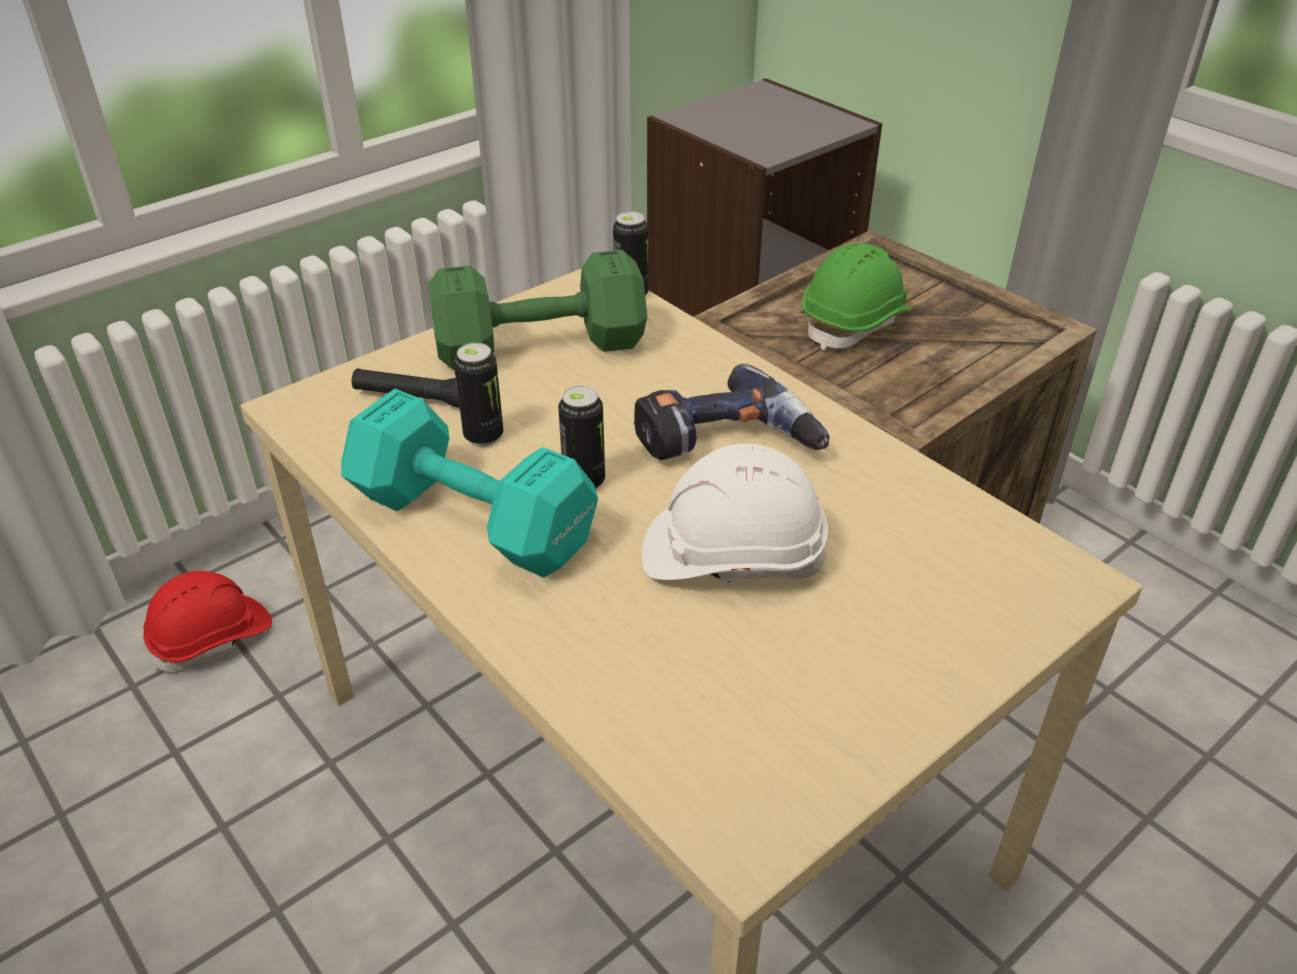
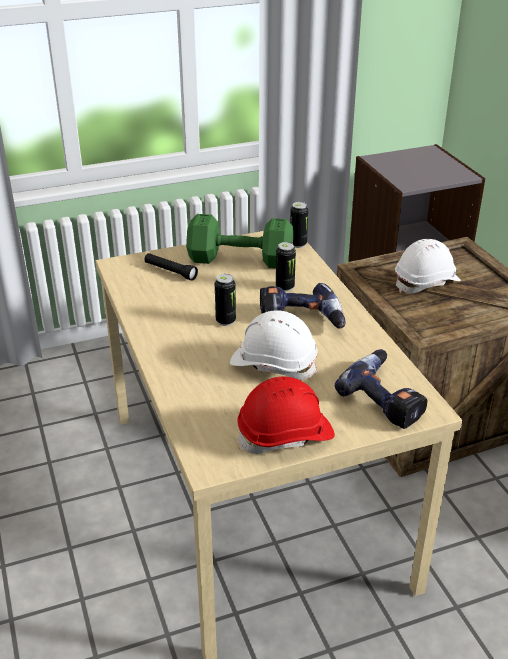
camera: 20 degrees right, 5 degrees down
red hard hat [143,571,272,672] -> red hard hat moved to [237,376,335,454]
turquoise dumbbell [341,389,598,577] -> none
can [454,343,503,446] -> can moved to [276,242,296,292]
green hard hat [802,243,911,351] -> white hard hat [395,239,461,293]
none -> power drill [335,349,427,429]

